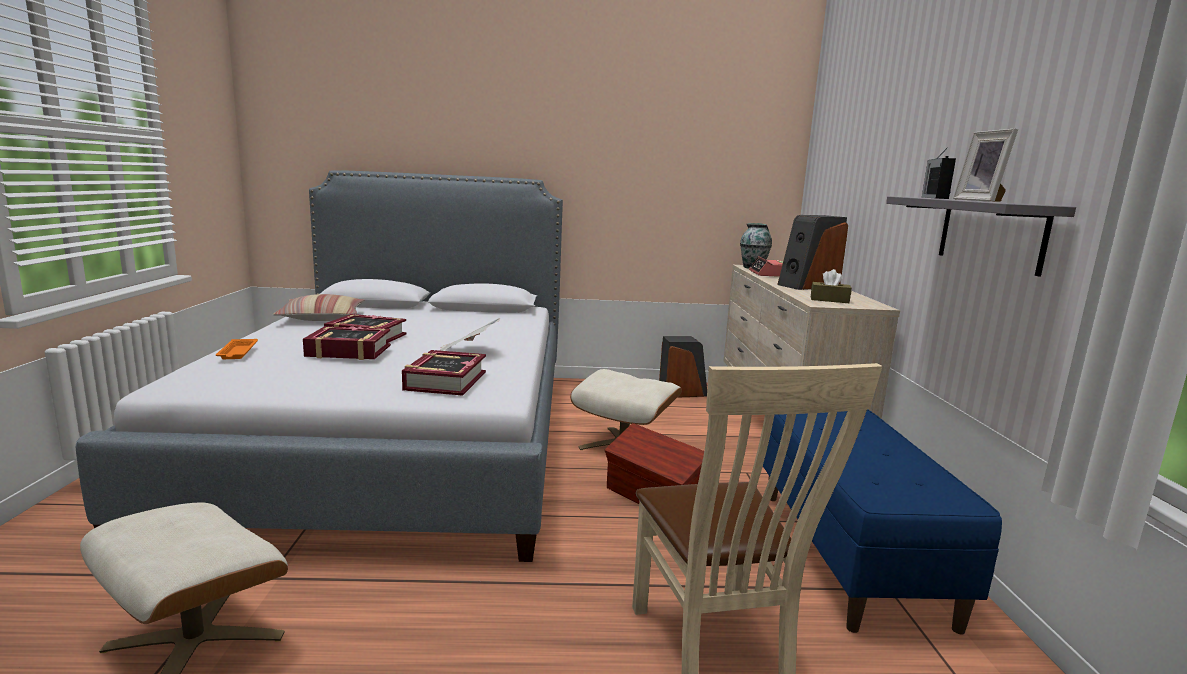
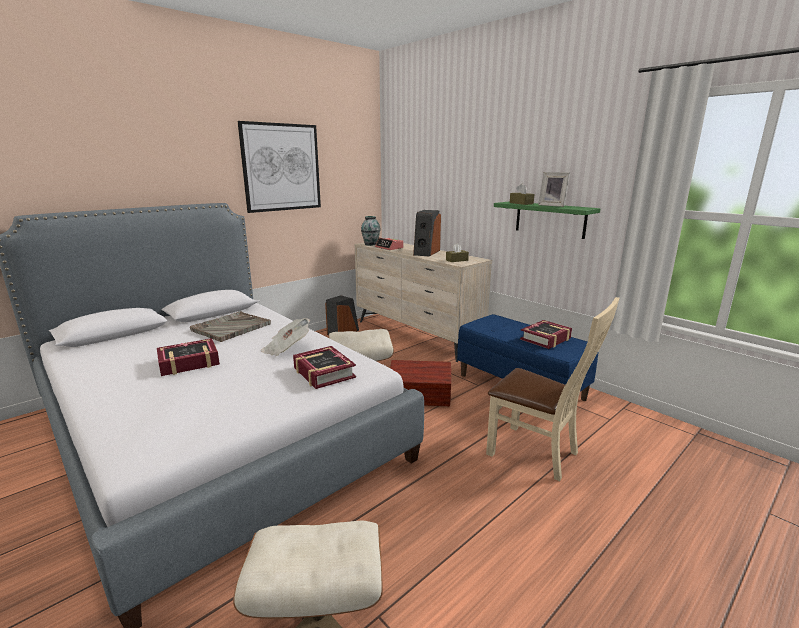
camera: 40 degrees left, 5 degrees up
orange tray [216,339,258,359] -> none
pillow [273,294,364,321] -> none
book [303,326,391,360] -> book moved to [520,320,572,349]
grey shelf [886,196,1076,276] -> green shelf [494,201,601,239]
radio [922,146,956,199] -> brown tissue box [510,184,534,205]
none -> grey tray [190,311,271,342]
none -> picture [237,121,321,213]

